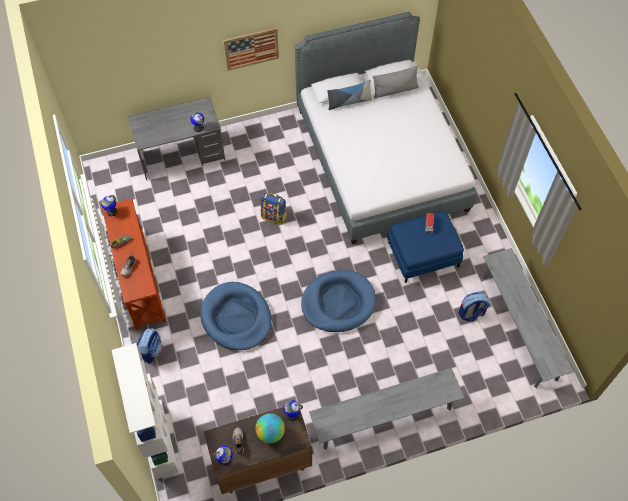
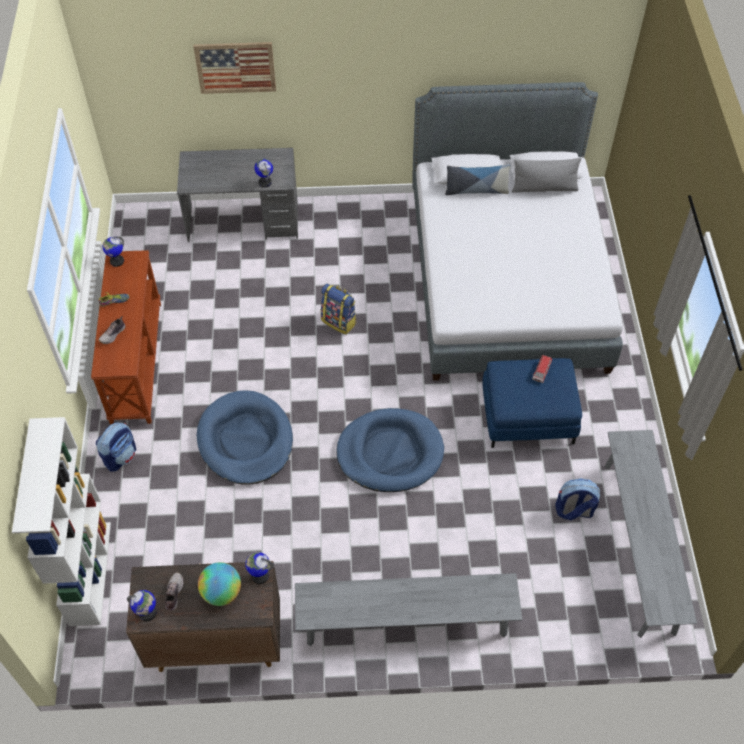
camera: 15 degrees right, 5 degrees down
picture [223,28,279,71] -> picture moved to [193,42,276,94]

